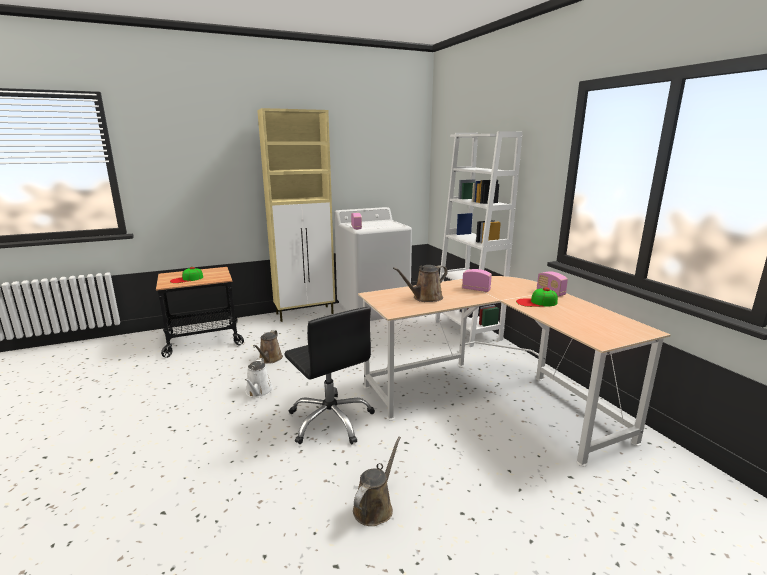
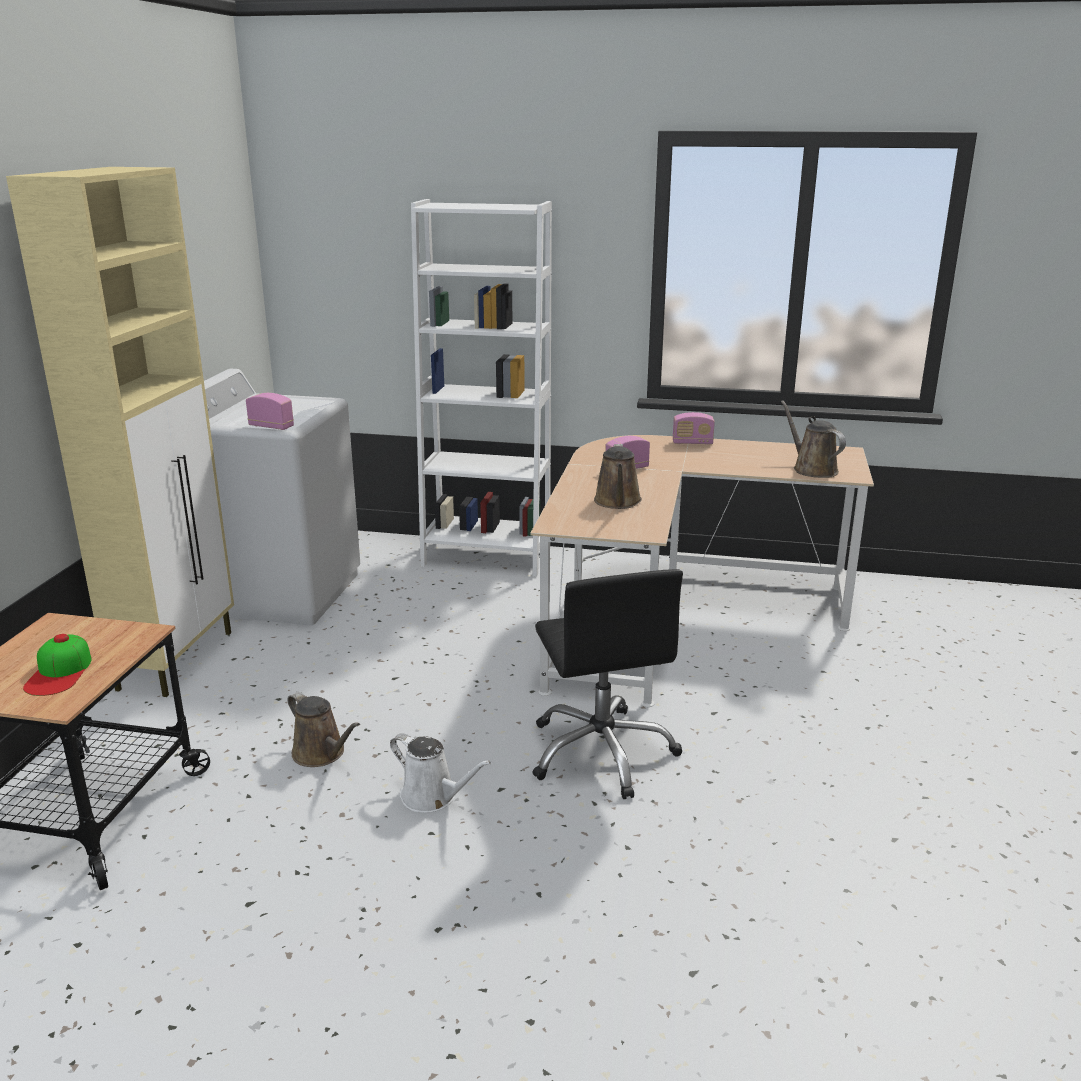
camera: 55 degrees left, 5 degrees up
black office chair [284,307,375,444] -> black office chair turned 75 degrees clockwise [532,569,683,799]
brown watering can [353,436,401,526] -> brown watering can moved to [781,400,846,478]
cap [516,287,558,307] -> none

